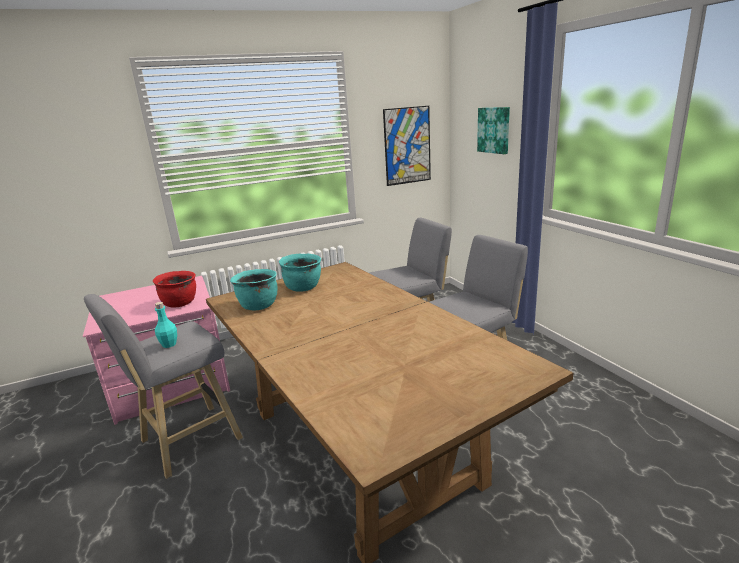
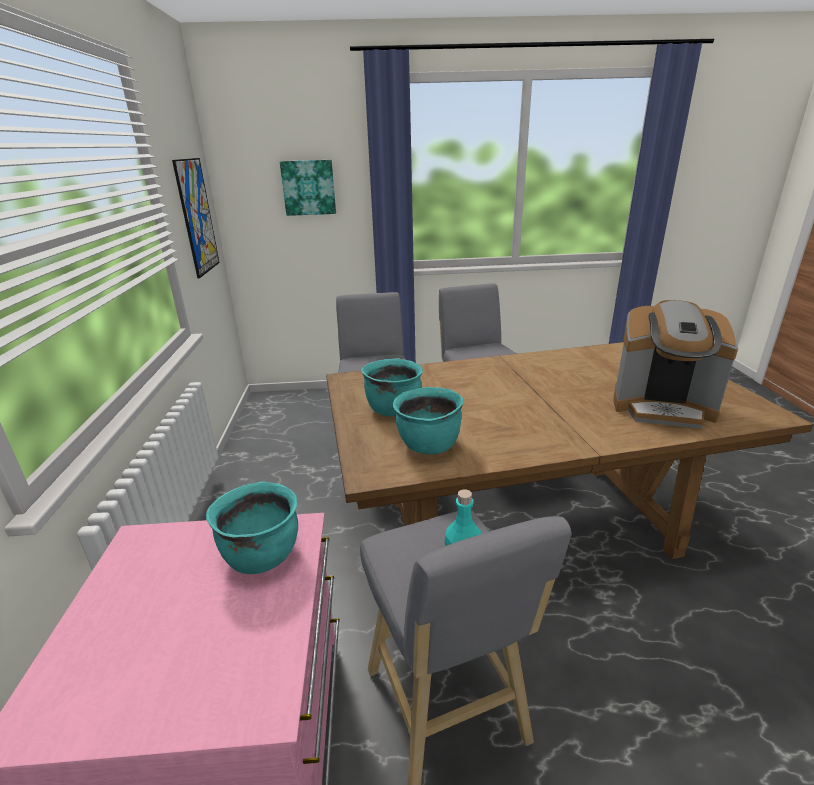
camera: 70 degrees left, 5 degrees up
red cooking pot [153,271,196,308] -> turquoise cooking pot [206,482,298,574]
none -> coffee machine [613,300,738,429]

